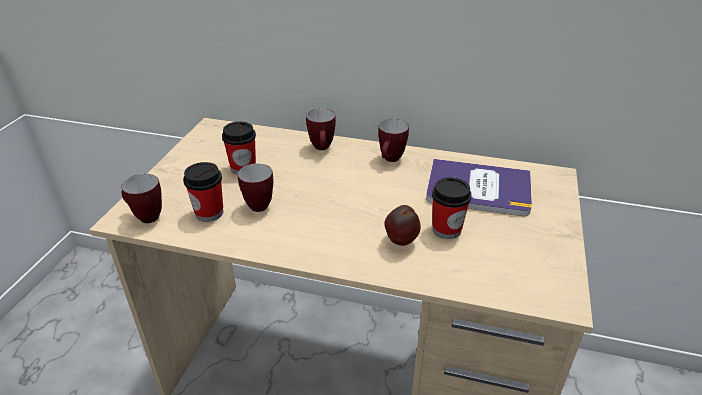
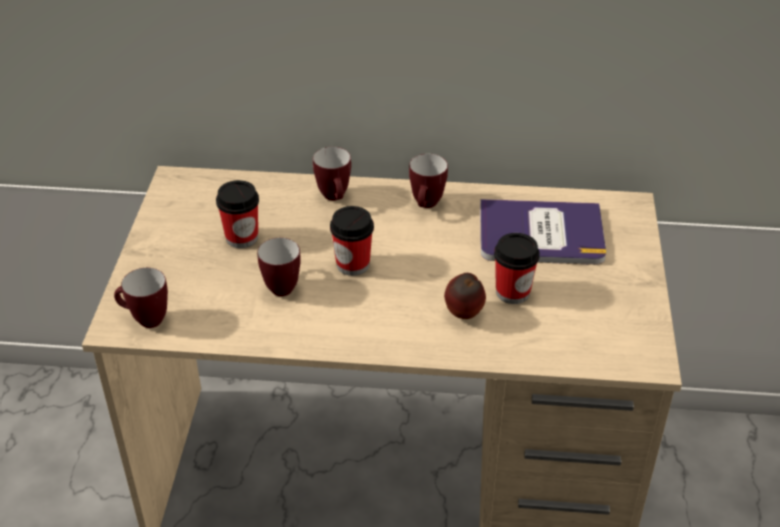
camera: 10 degrees left, 5 degrees up
cup [183,162,223,222] -> cup moved to [330,206,374,276]

